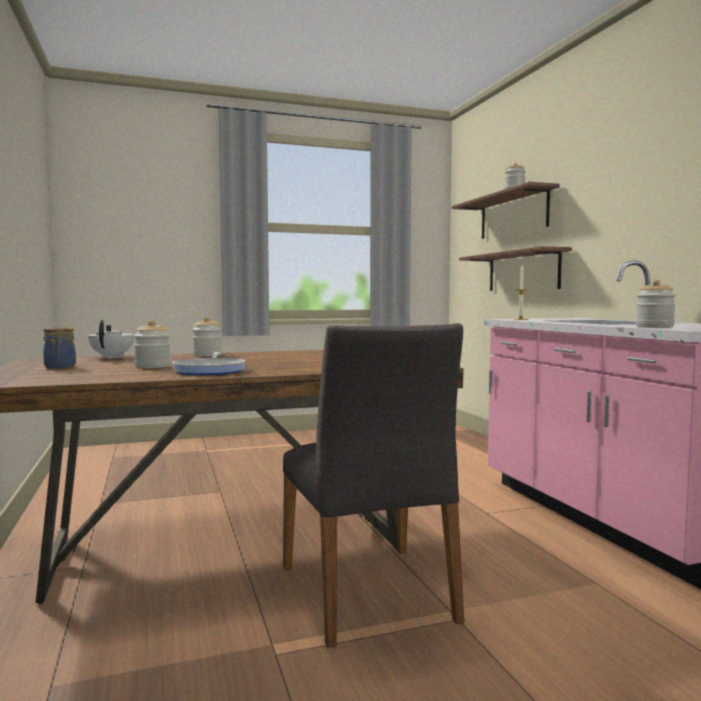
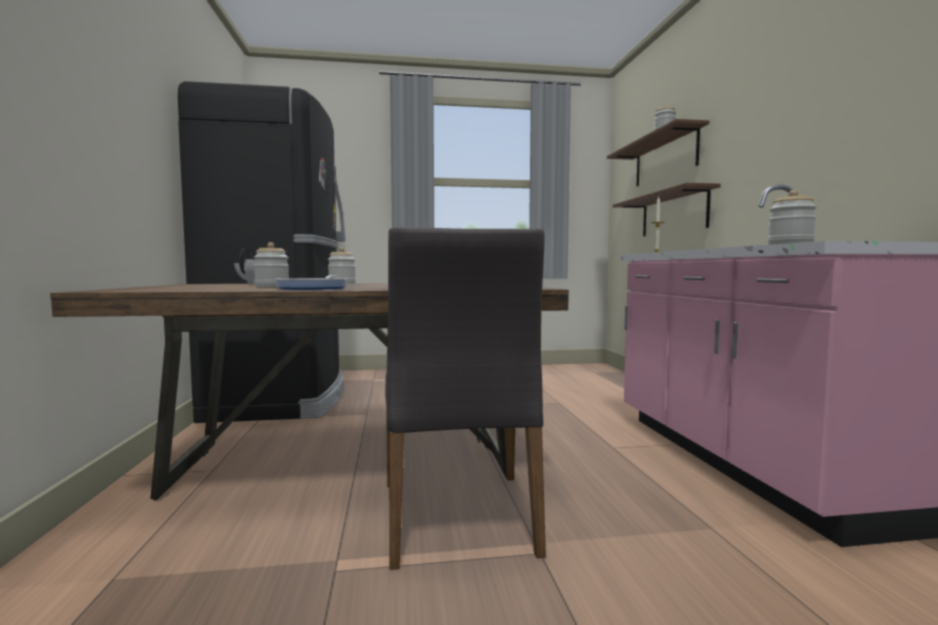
camera: 10 degrees right, 0 degrees up
jar [43,327,76,369] -> none
none -> black fridge [178,81,345,423]

